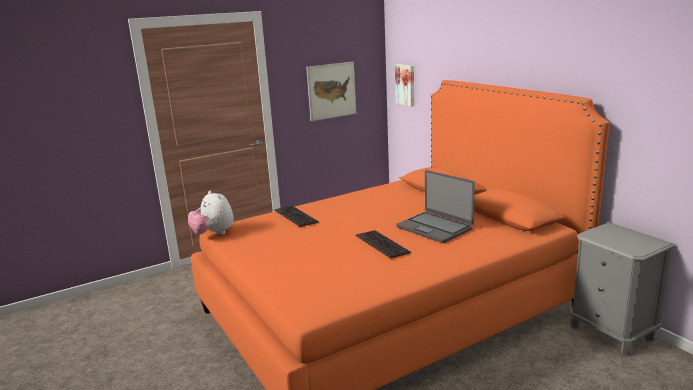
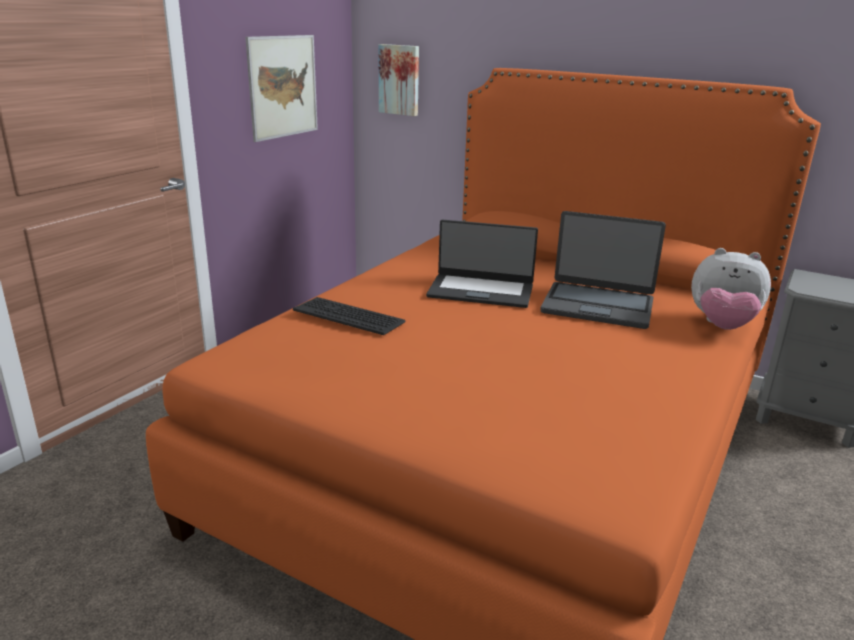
camera: 30 degrees left, 5 degrees up
plush toy [188,191,234,235] -> plush toy moved to [691,248,771,330]
keyboard [356,230,411,258] -> none
none -> laptop [426,219,538,308]

